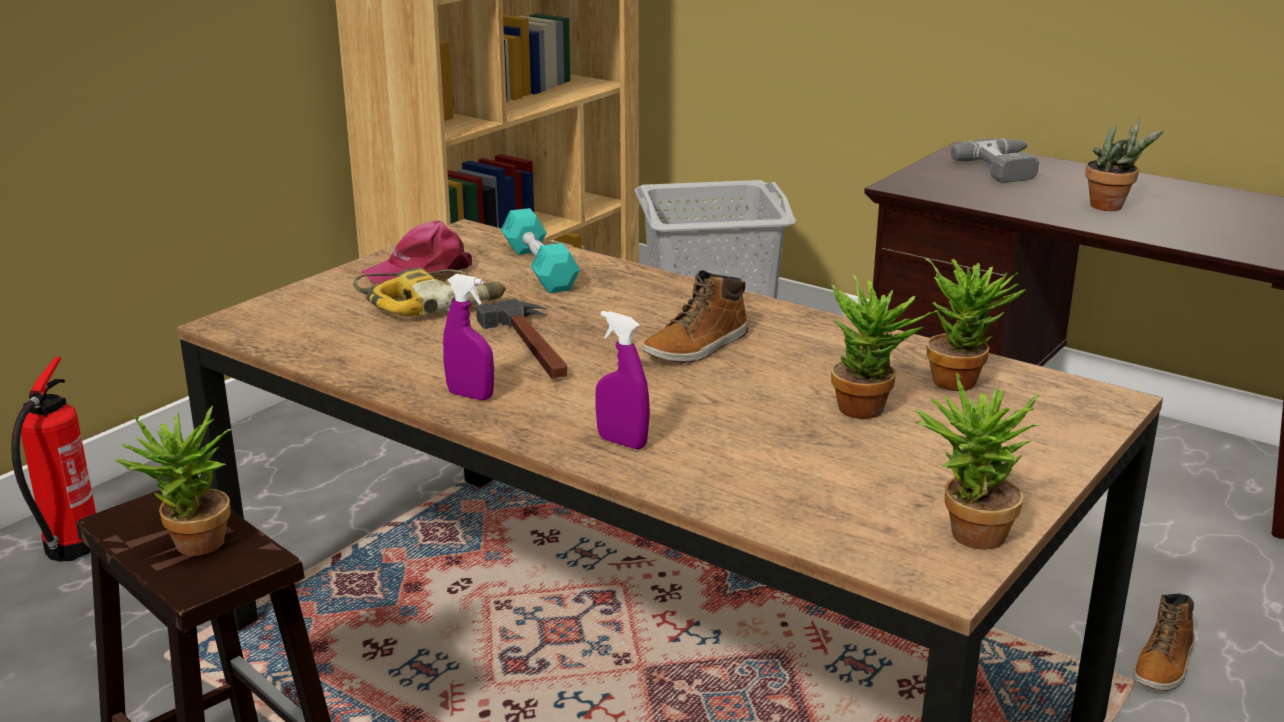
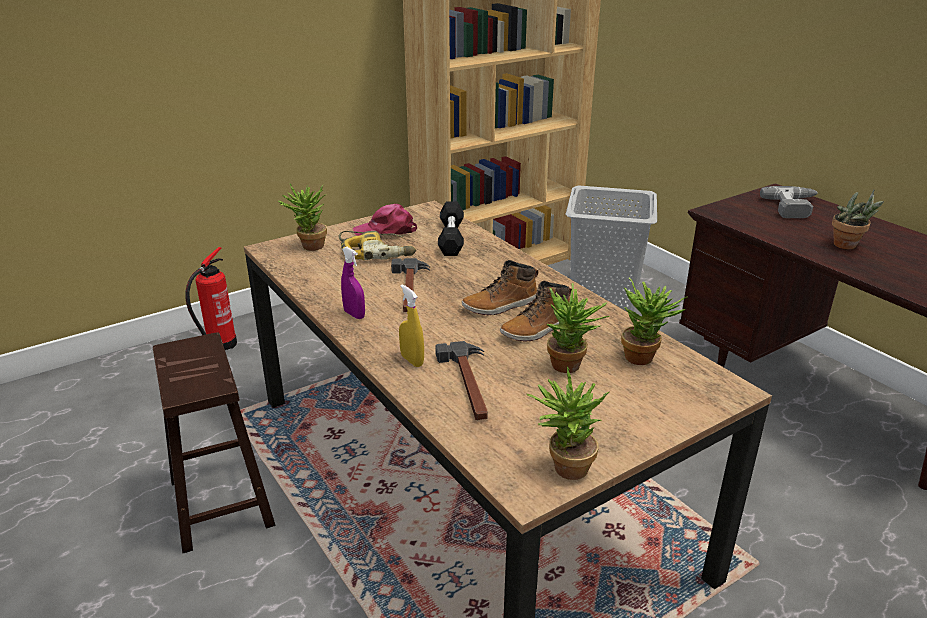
camera: 20 degrees right, 5 degrees up
potted plant [114,406,232,556] -> potted plant moved to [278,184,327,251]
turquoise dumbbell [501,208,580,293] -> black dumbbell [438,202,464,256]
purple spray bottle [595,311,650,450] -> yellow spray bottle [399,284,424,367]
boot [1133,594,1194,691] -> boot moved to [500,281,572,342]
none -> hammer [435,341,488,420]

